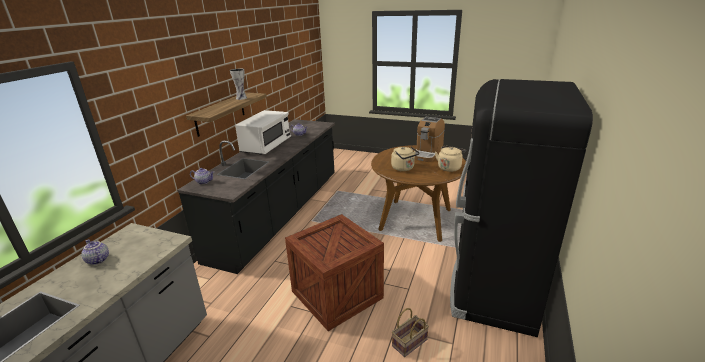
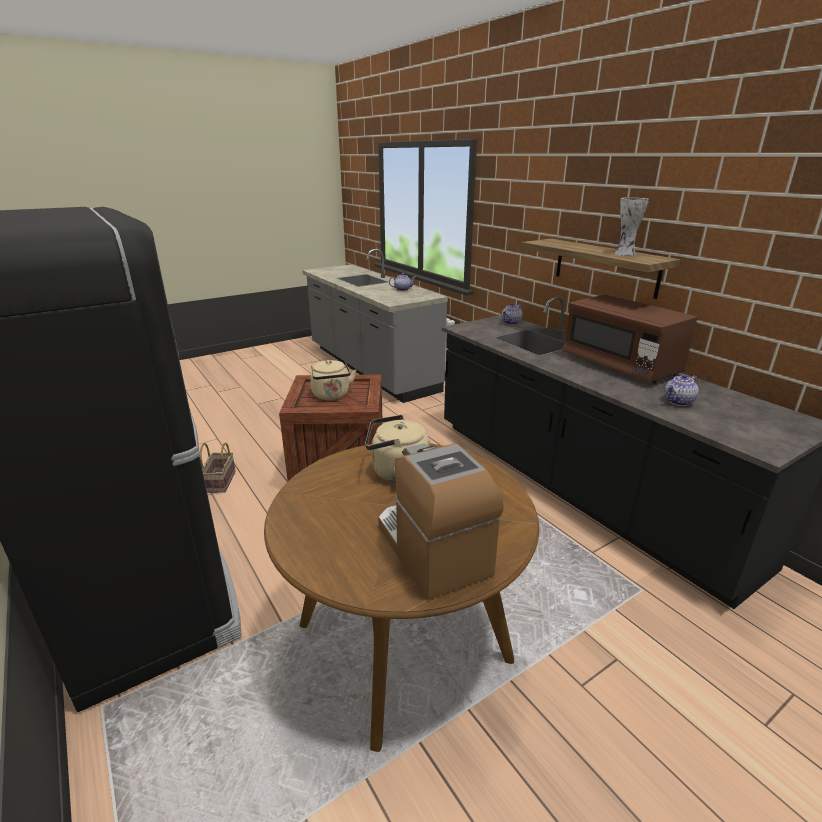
camera: 125 degrees right, 0 degrees up
white microwave [235,110,291,155] -> brown microwave [562,294,697,384]
beige kettle [435,146,466,172] -> beige kettle moved to [310,360,356,400]

